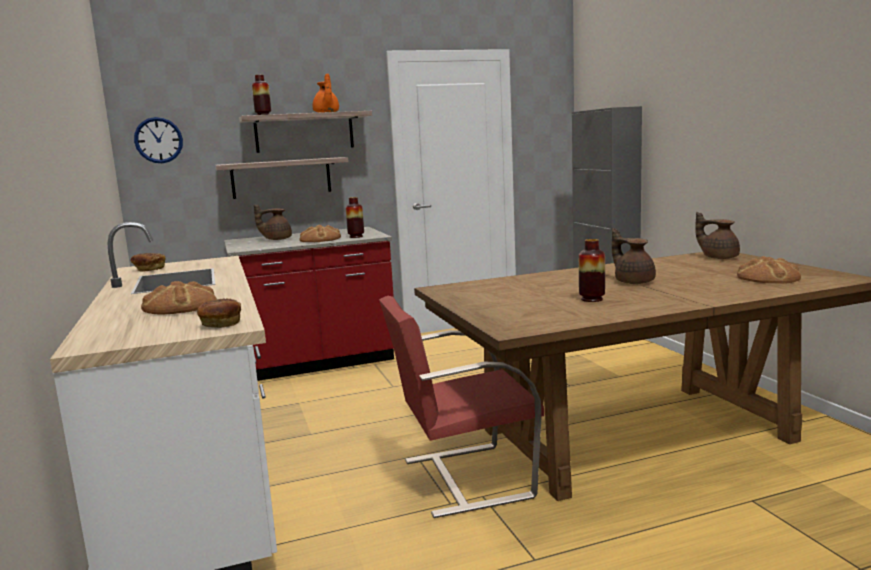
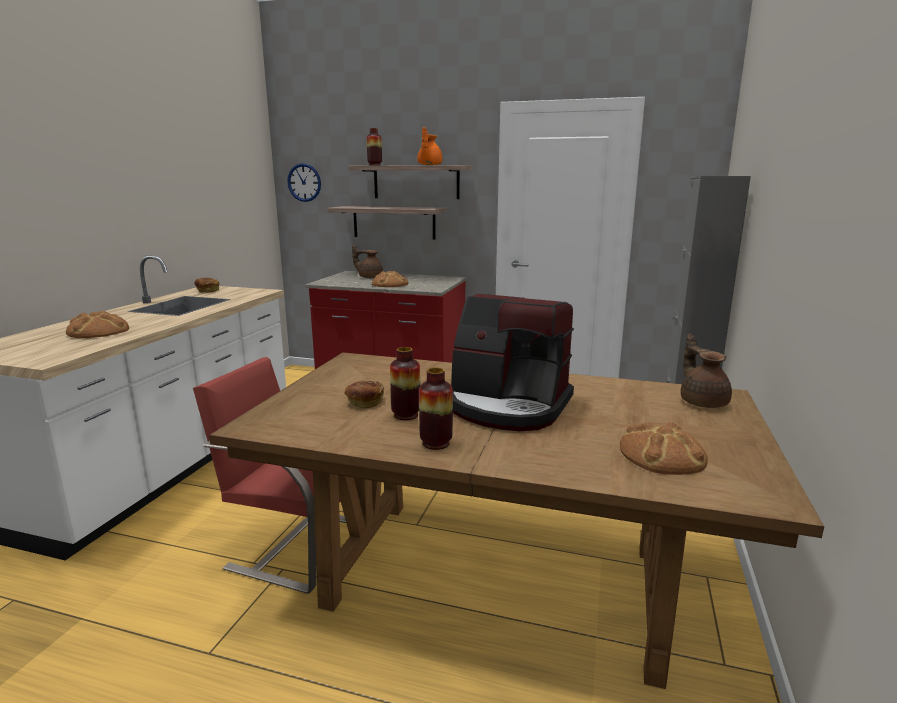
camera: 35 degrees right, 5 degrees up
bread [197,298,241,328] -> bread moved to [344,380,384,408]
vase [346,197,364,238] -> vase moved to [419,368,453,450]
brown teapot [612,228,656,284] -> coffee machine [451,294,574,431]

